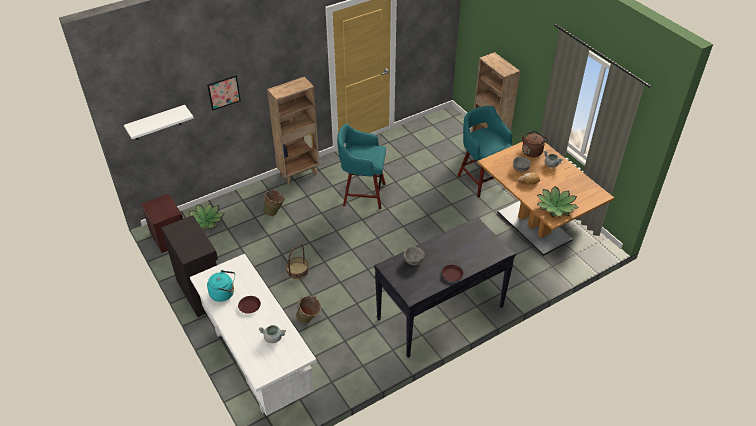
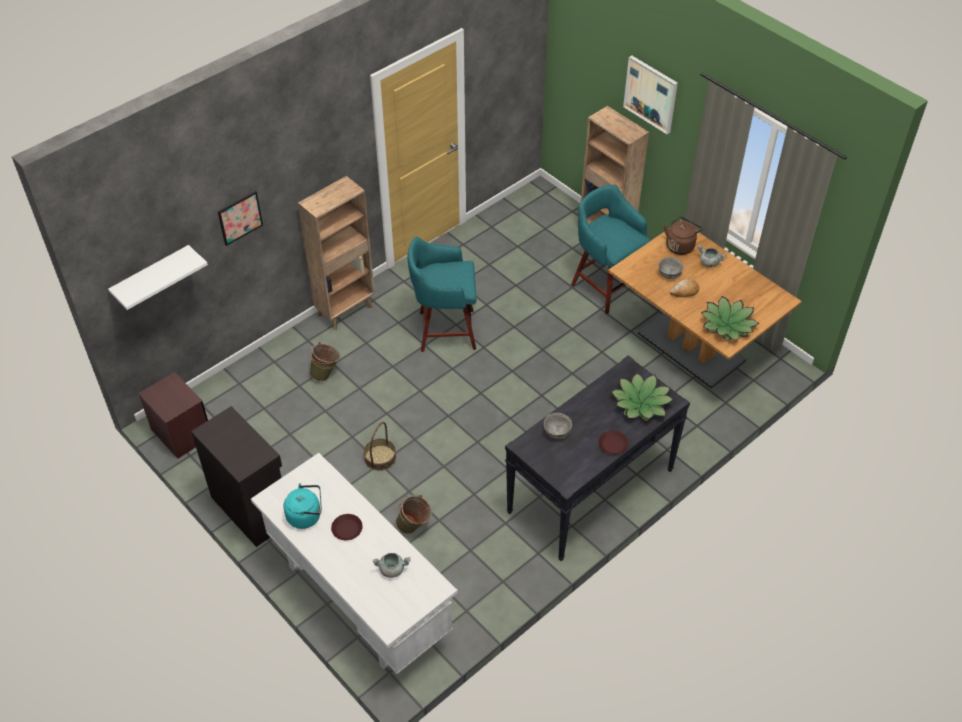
camera: 10 degrees left, 5 degrees up
potted plant [189,203,225,230] -> potted plant moved to [611,373,674,422]
none -> picture [623,56,678,135]

